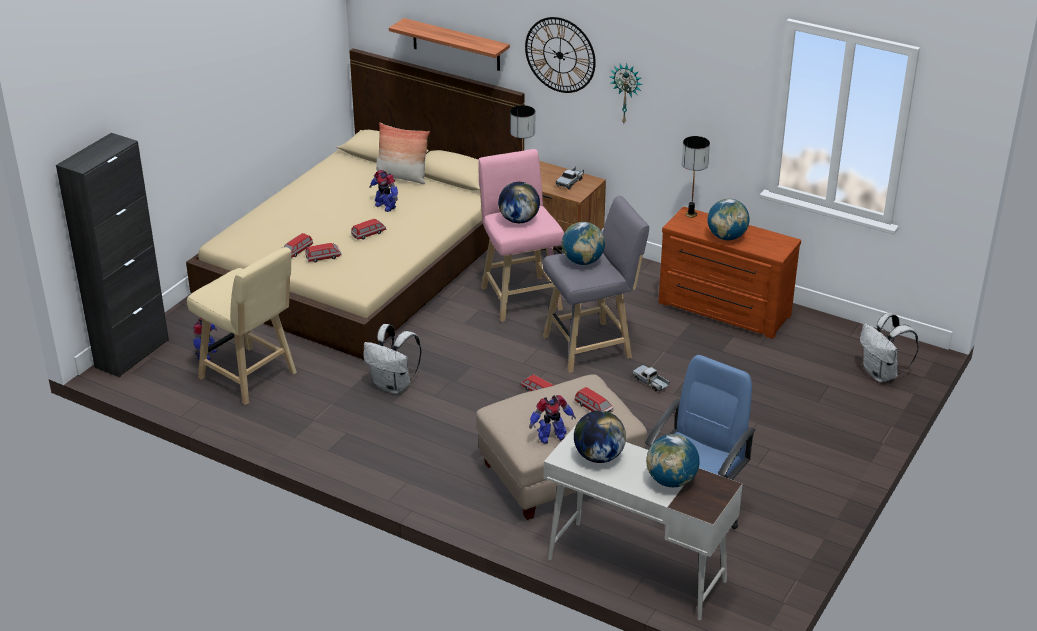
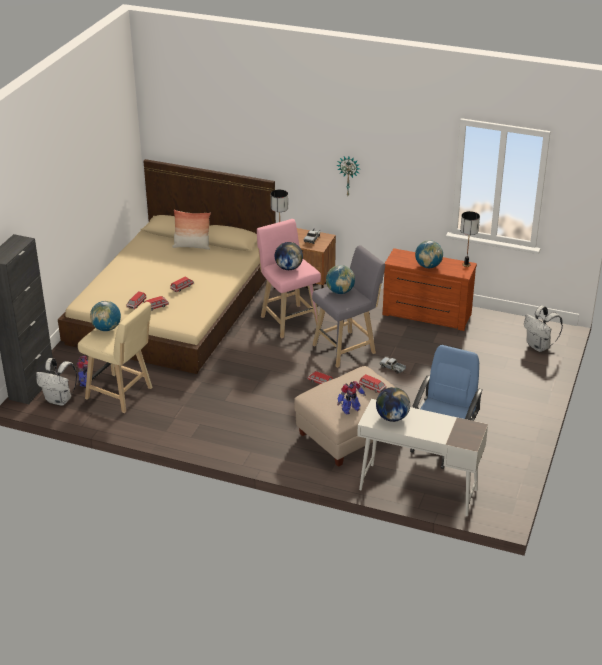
camera: 10 degrees left, 0 degrees up
white backpack [363,324,422,394] -> white backpack moved to [36,358,77,406]
toy robot [369,170,398,212] -> none
shelf [389,18,510,71] -> none
wall clock [525,17,596,93] -> none
globe [646,434,699,487] -> globe moved to [90,301,121,331]
table lamp [682,136,710,218] -> table lamp moved to [460,211,480,267]

